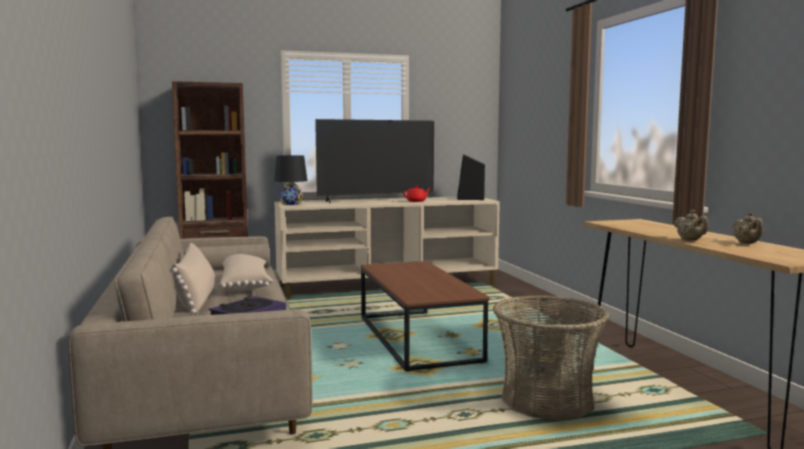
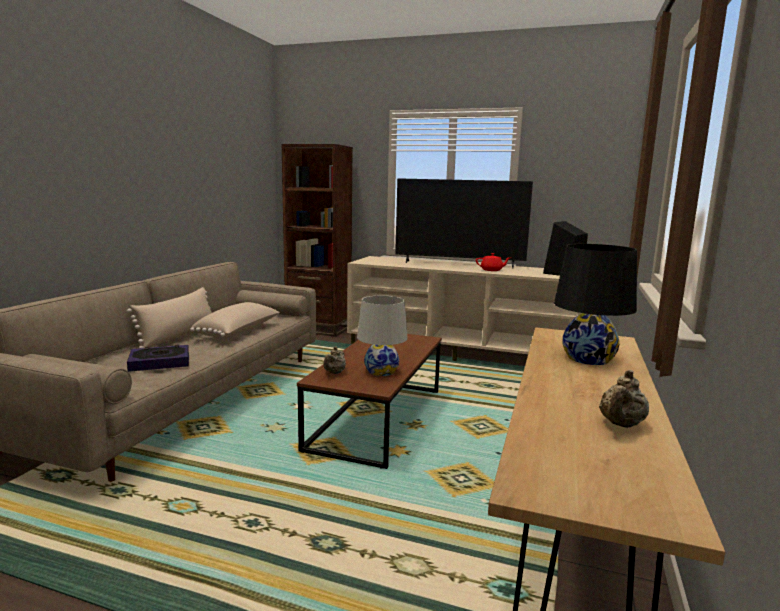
camera: 35 degrees right, 5 degrees up
black table lamp [274,155,307,205] -> black table lamp moved to [554,244,637,365]
basket [493,295,610,420] -> none
beige teapot [674,210,709,240] -> beige teapot moved to [324,346,346,374]
none -> white table lamp [357,296,408,376]

